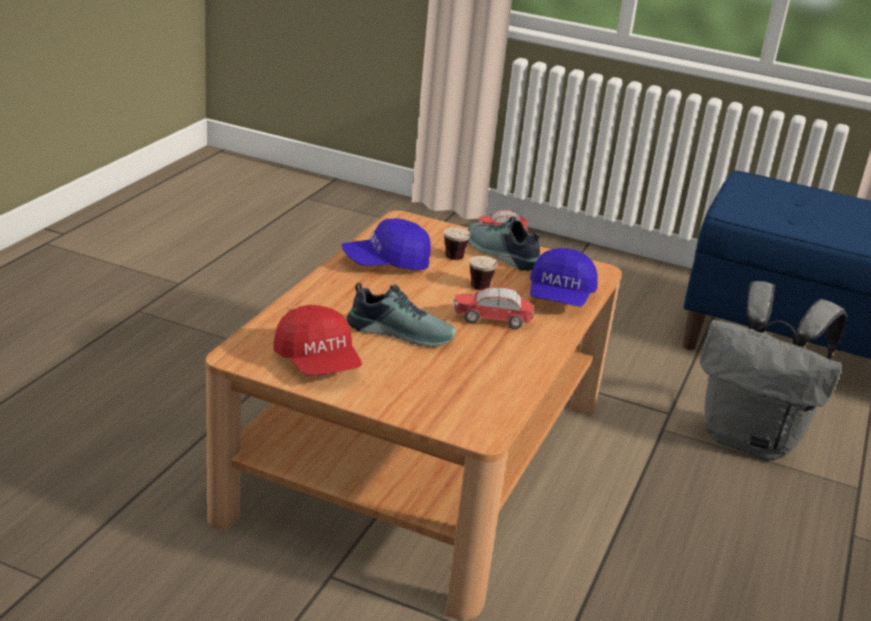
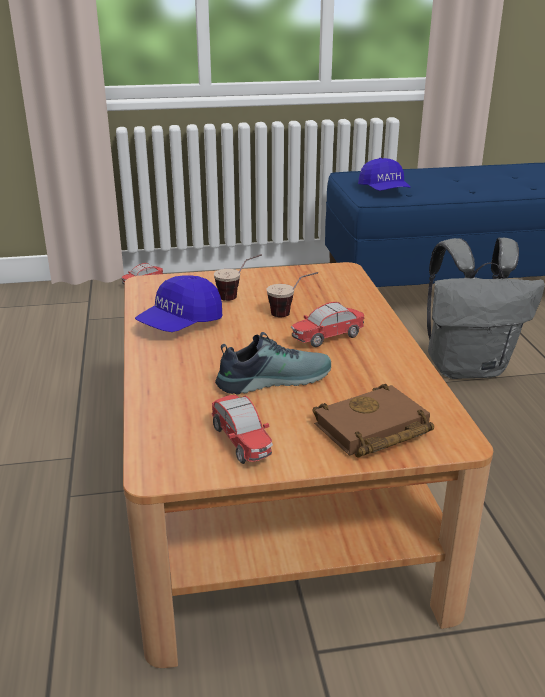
camera: 30 degrees left, 0 degrees up
red cap [273,305,362,376] -> toy car [211,395,273,464]
shoe [468,216,540,271] -> none
blue cap [530,248,598,306] -> blue cap moved to [358,158,411,191]
none -> brown book [312,384,434,458]

